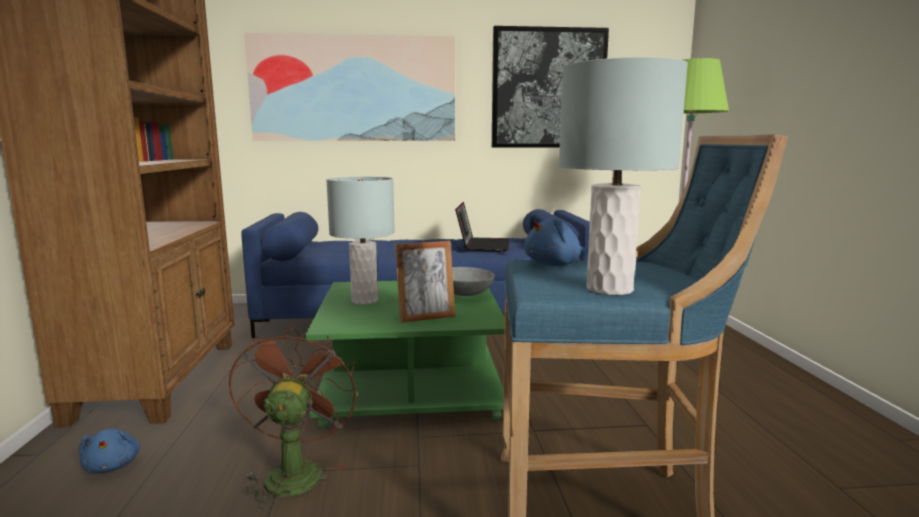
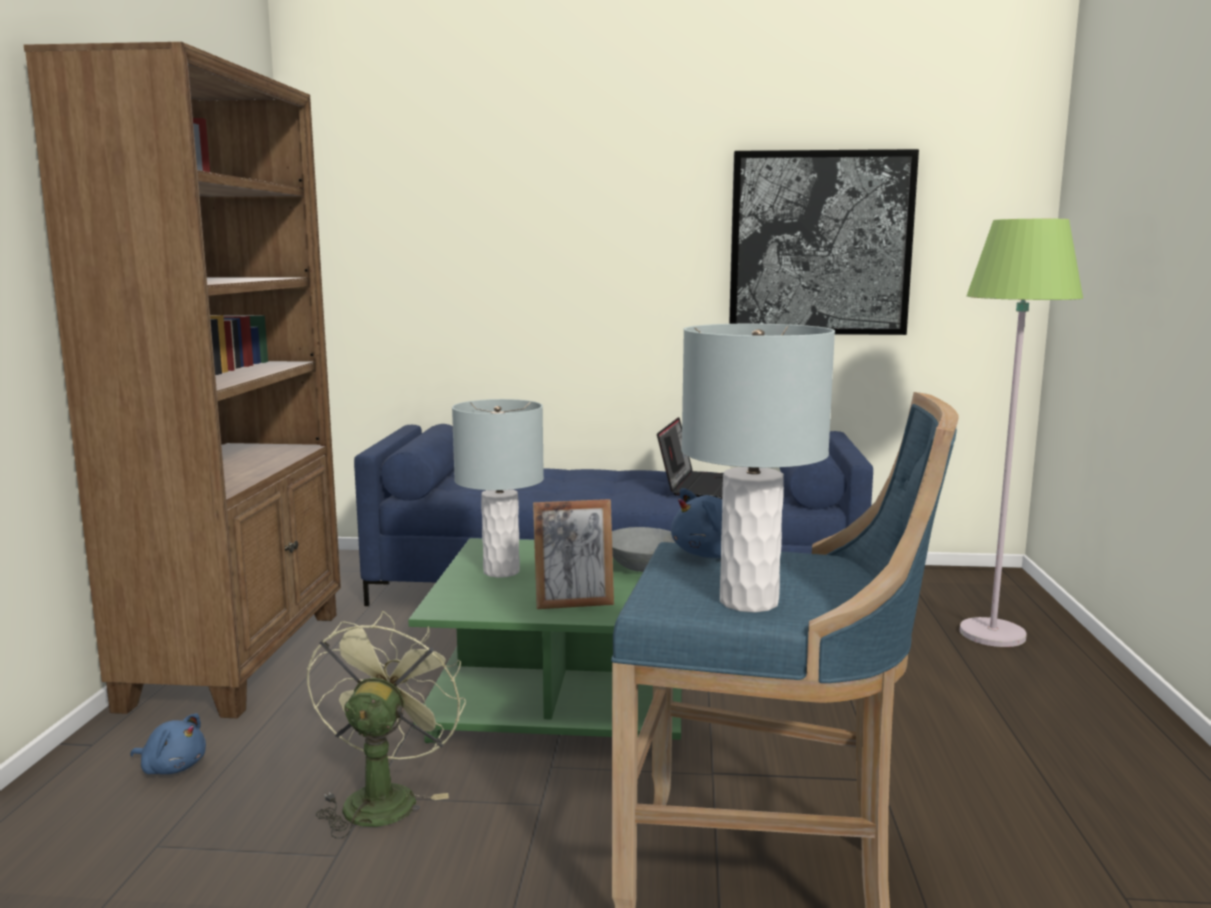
camera: 10 degrees right, 0 degrees up
blue plush toy [79,428,140,473] -> blue plush toy turned 60 degrees counterclockwise [130,713,206,774]
brown fan [229,326,357,509] -> green fan [307,611,466,839]
picture [244,33,455,141] -> none

